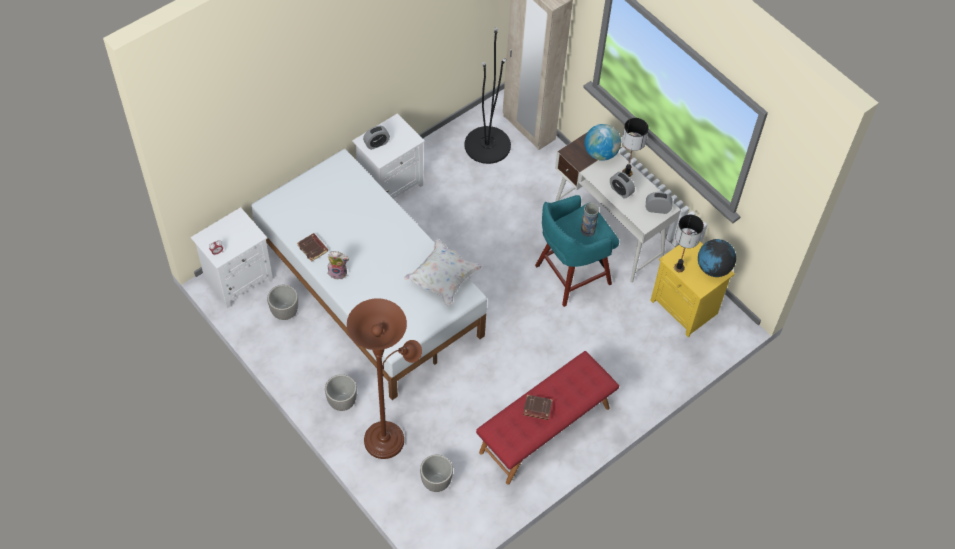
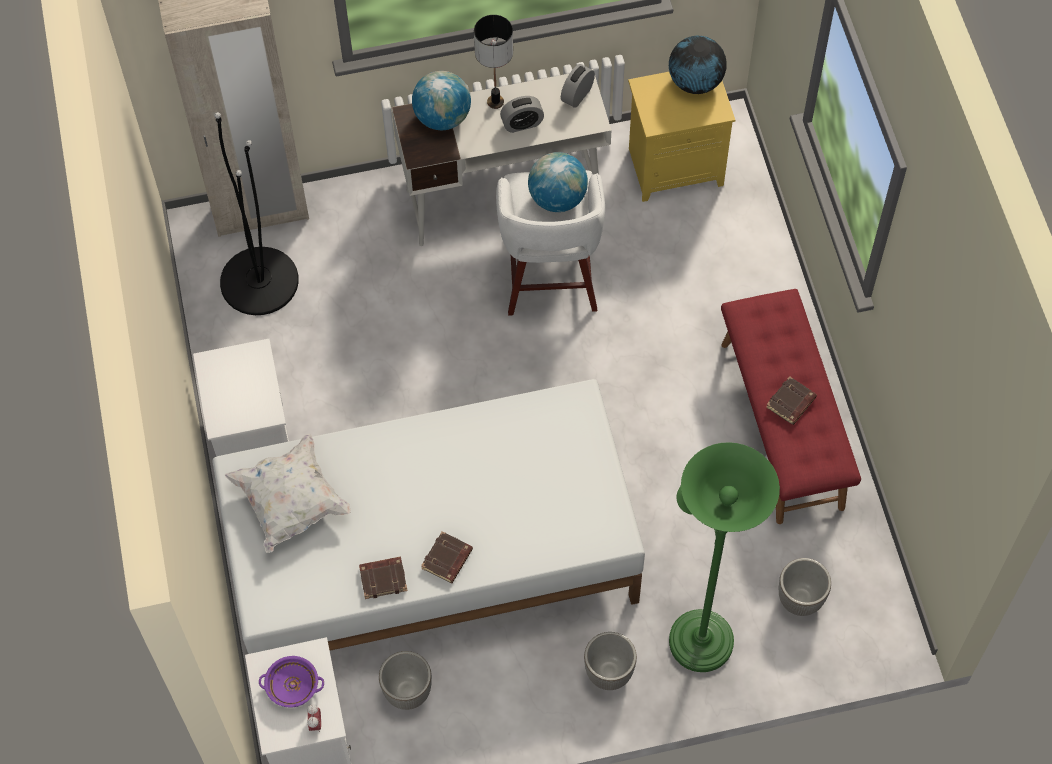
camera: 60 degrees left, 5 degrees up
plush toy [328,251,349,279] -> brown book [421,531,473,583]
brown floor lamp [347,298,422,459] -> green floor lamp [669,442,780,672]
alarm clock [363,126,390,150] -> none
white pillow [404,238,483,305] -> white pillow moved to [225,434,351,553]
turquoise stool [535,195,619,307] -> white stool [496,170,605,316]
vase [581,203,599,237] -> globe [528,152,588,212]
table lamp [674,215,704,272] -> none
none -> purple bowl [259,656,324,708]

